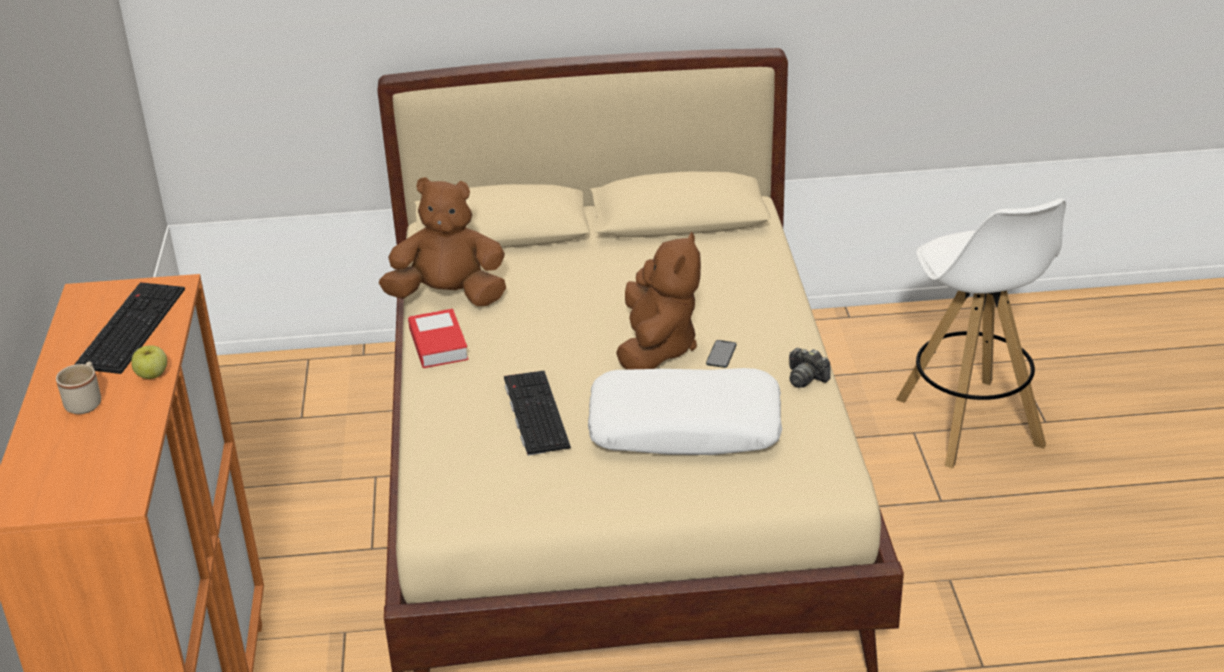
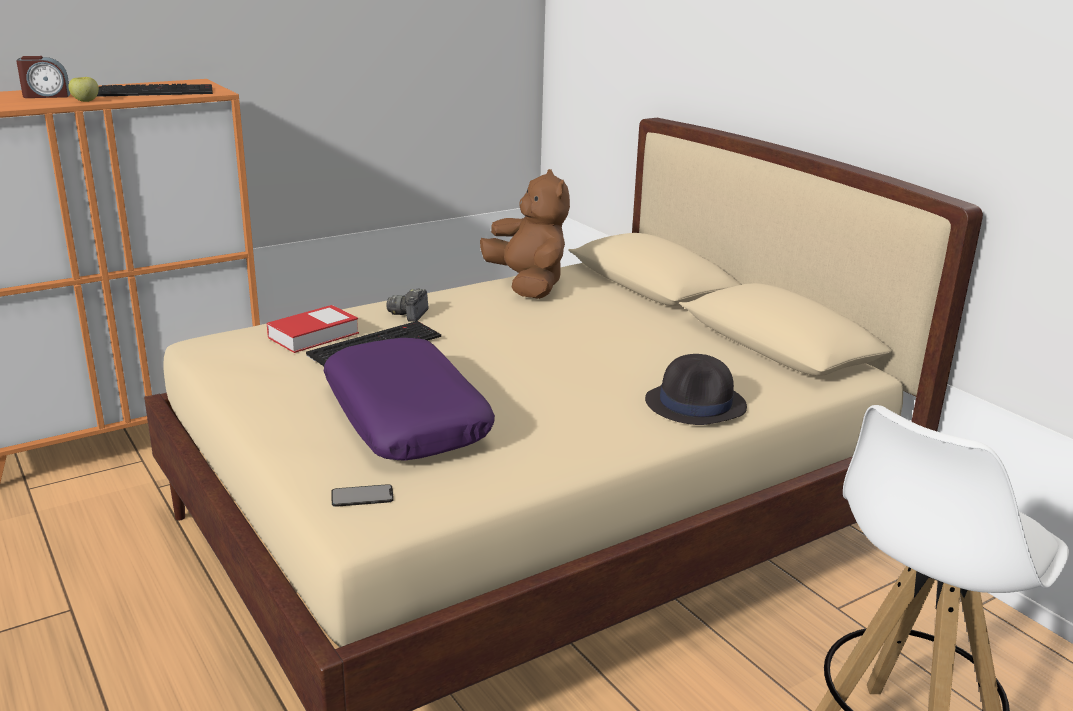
camera: 60 degrees right, 10 degrees down
beige mug [56,362,101,414] -> alarm clock [16,56,70,98]
book [408,309,469,368] -> book moved to [267,305,359,353]
white pillow [588,368,782,455] -> purple pillow [323,338,495,461]
brown plush toy [616,231,701,370] -> none
phone [706,340,736,368] -> phone moved to [331,484,394,507]
camera [789,348,831,388] -> camera moved to [386,288,428,322]
none -> black hat [645,354,747,425]

